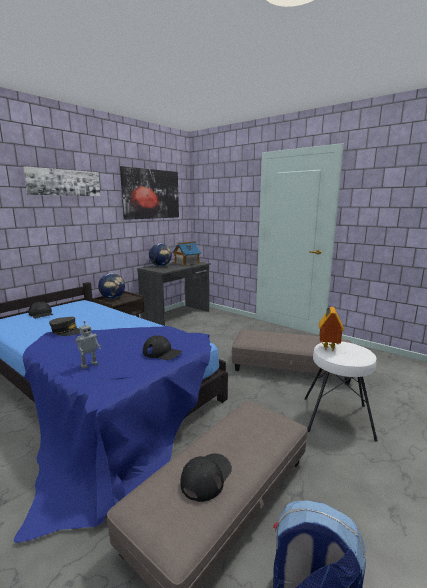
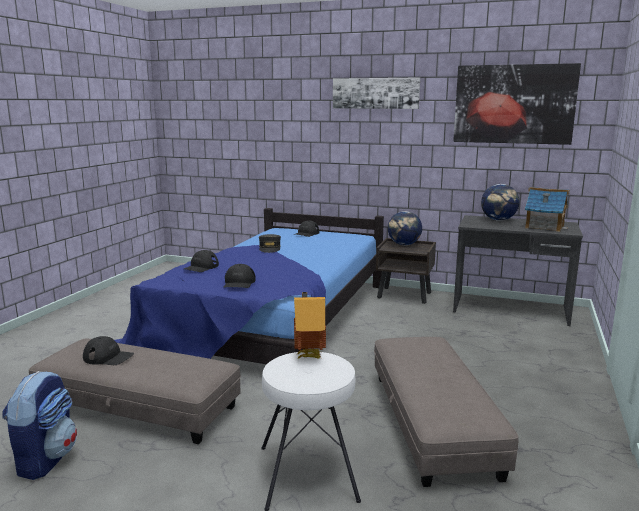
camera: 70 degrees right, 0 degrees up
toy robot [75,321,101,369] -> black cap [184,250,219,272]

